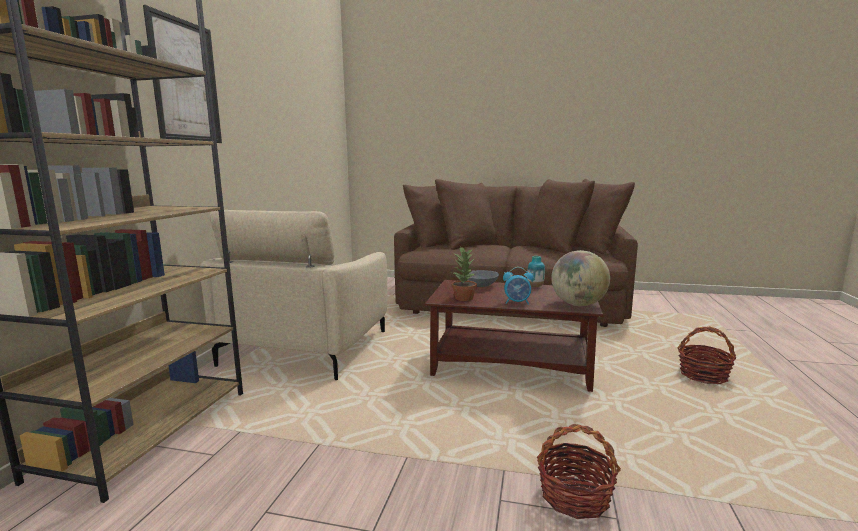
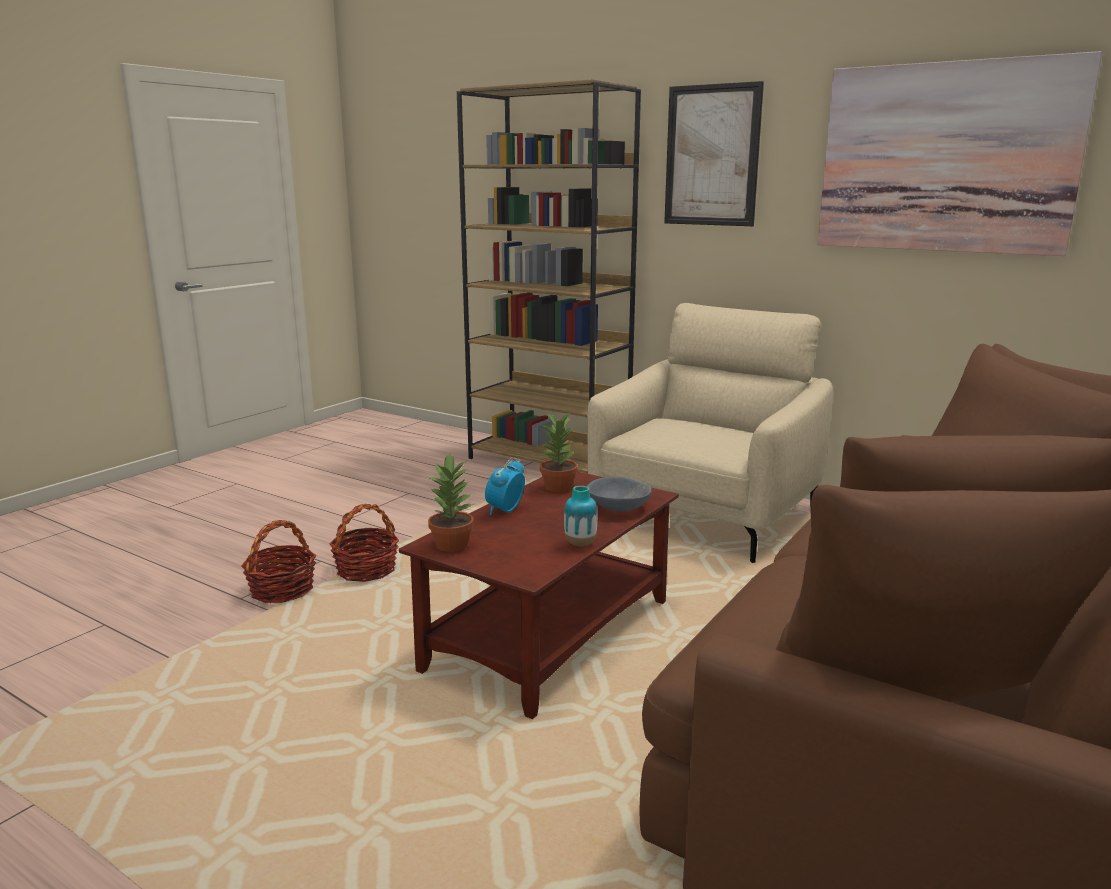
camera: 110 degrees right, 5 degrees up
beige armchair [200,210,387,380] -> beige armchair turned 90 degrees clockwise [587,303,833,563]
globe [551,250,610,306] -> potted plant [428,453,474,552]
basket [677,326,736,384] -> basket moved to [329,504,399,582]
none -> picture [817,51,1103,256]

